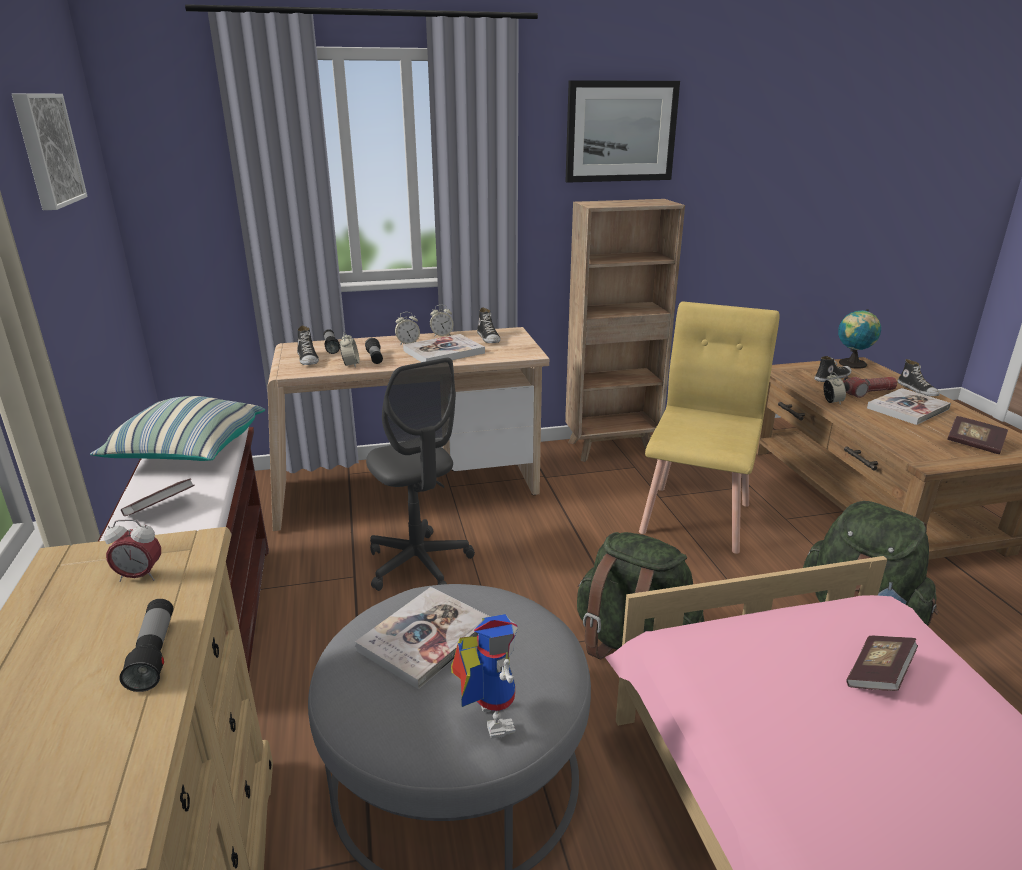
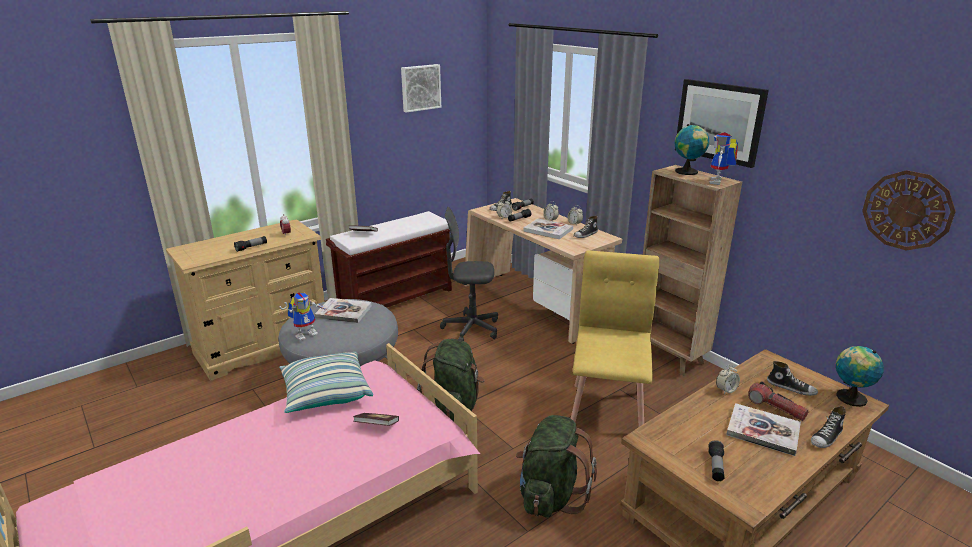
camera: 65 degrees right, 0 degrees up
pillow [90,396,265,461] -> pillow moved to [280,352,373,413]
grey office chair [366,358,475,591] -> grey office chair turned 60 degrees clockwise [440,207,498,341]
yellow chair [639,302,780,554] -> yellow chair turned 75 degrees counterclockwise [571,250,659,427]
book [947,416,1008,454] -> flashlight [708,440,725,481]
none -> globe [675,124,709,175]
none -> toy robot [709,132,738,184]
none -> wall clock [862,170,956,251]

